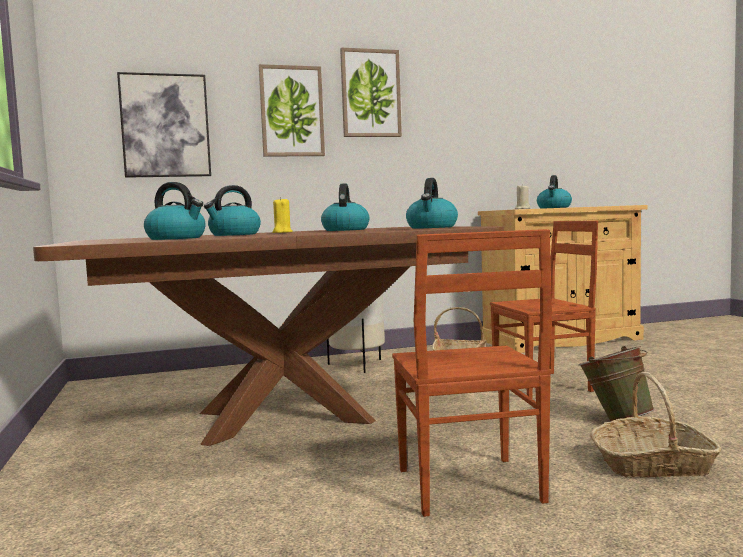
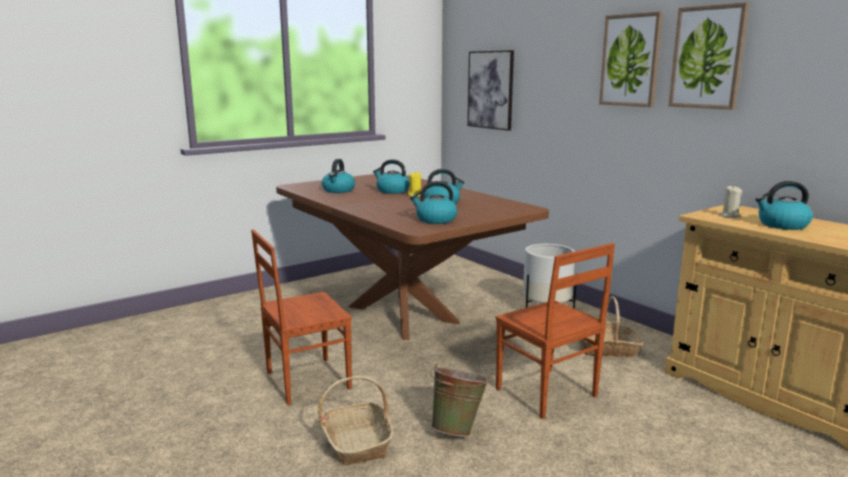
camera: 70 degrees right, 10 degrees up
picture [259,64,325,157] -> picture moved to [669,2,749,110]

